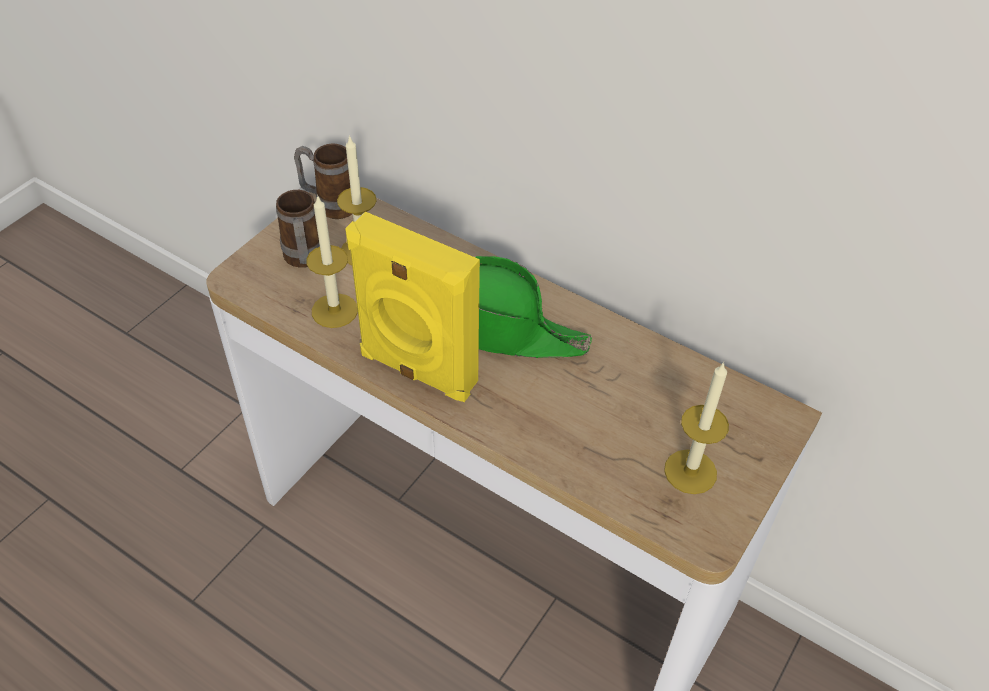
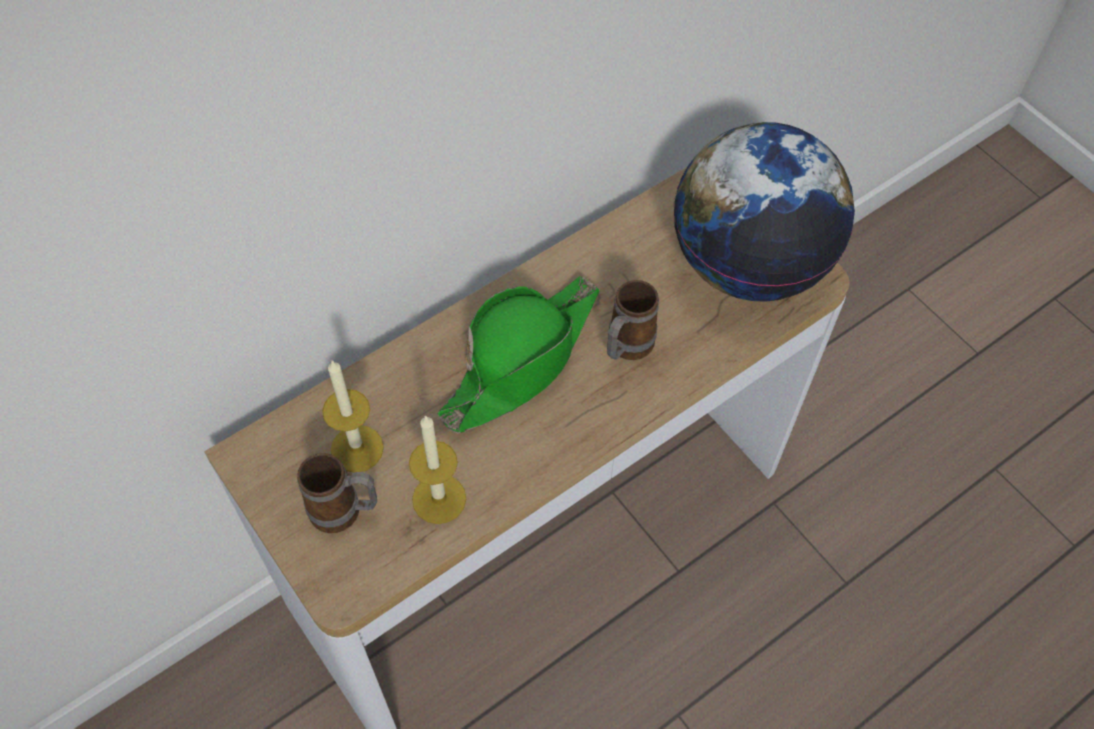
camera: 70 degrees left, 10 degrees up
mug [294,144,352,219] -> mug moved to [607,280,659,360]
yellow speaker [345,211,480,402] -> none
candle [664,362,729,494] -> globe [674,122,855,302]

